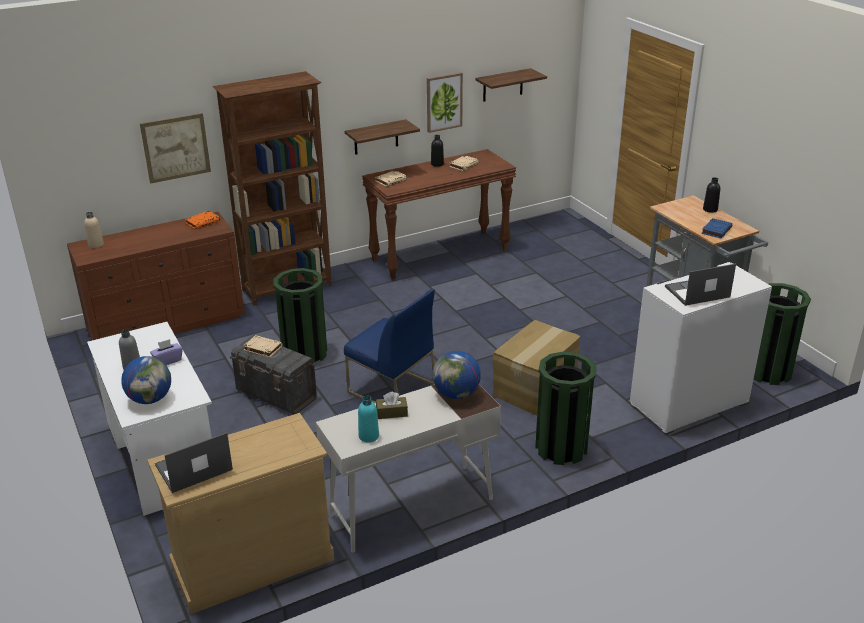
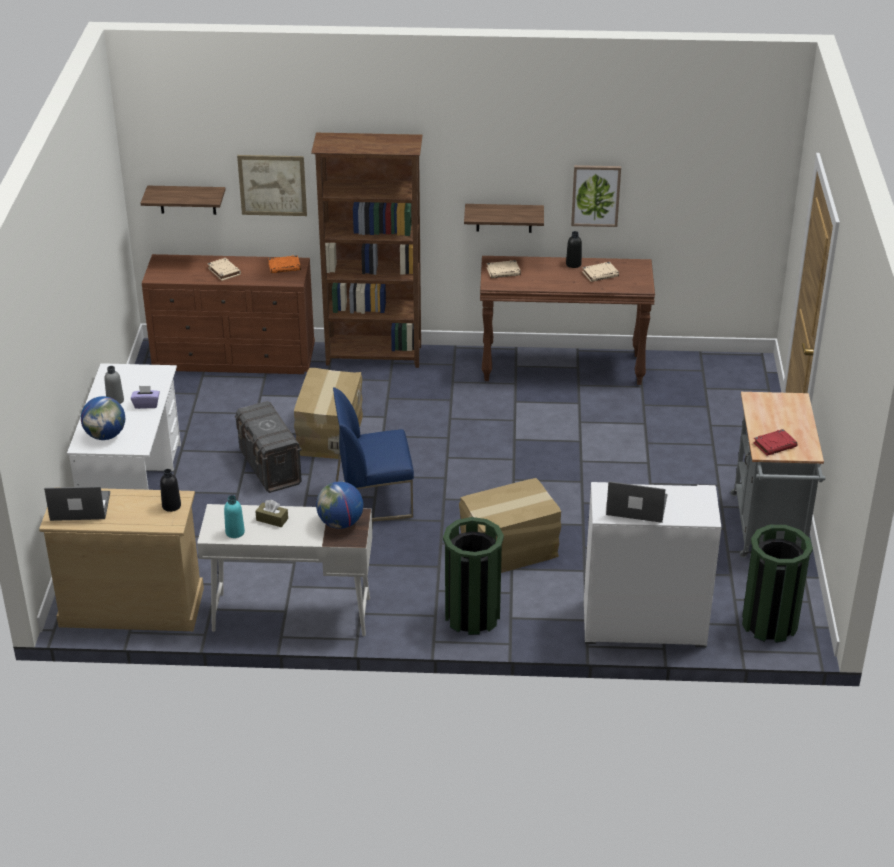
camera: 30 degrees right, 5 degrees up
beige bottle [84,212,104,248] -> none
beige book [243,335,282,357] -> beige book moved to [207,258,241,281]
green trash can [274,268,327,363] -> cardboard box [294,368,363,459]
blue chair [344,289,435,403] -> blue chair turned 105 degrees clockwise [333,388,414,522]
shelf [475,68,547,102] -> shelf moved to [140,186,226,215]
blue book [701,218,732,238] -> red book [753,429,797,456]
black bottle [703,177,720,213] -> black bottle moved to [160,469,181,512]

